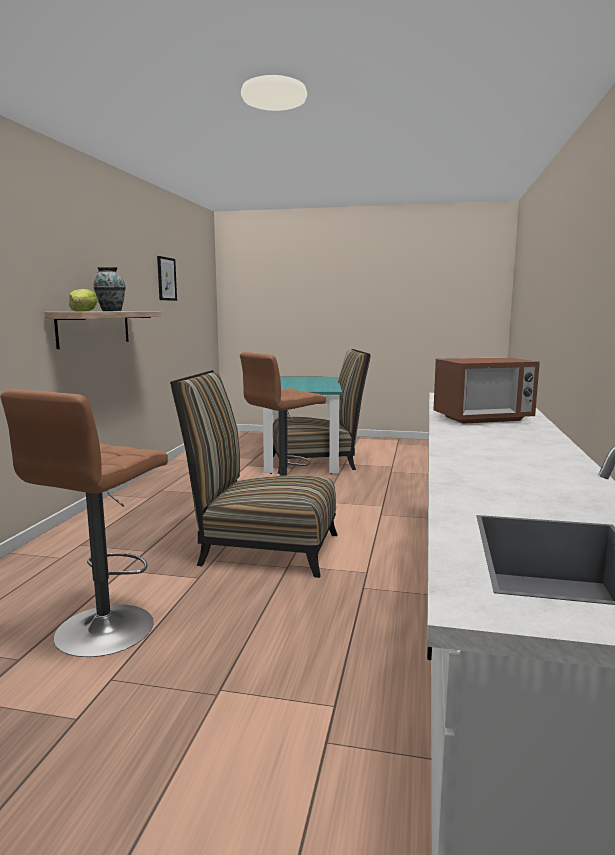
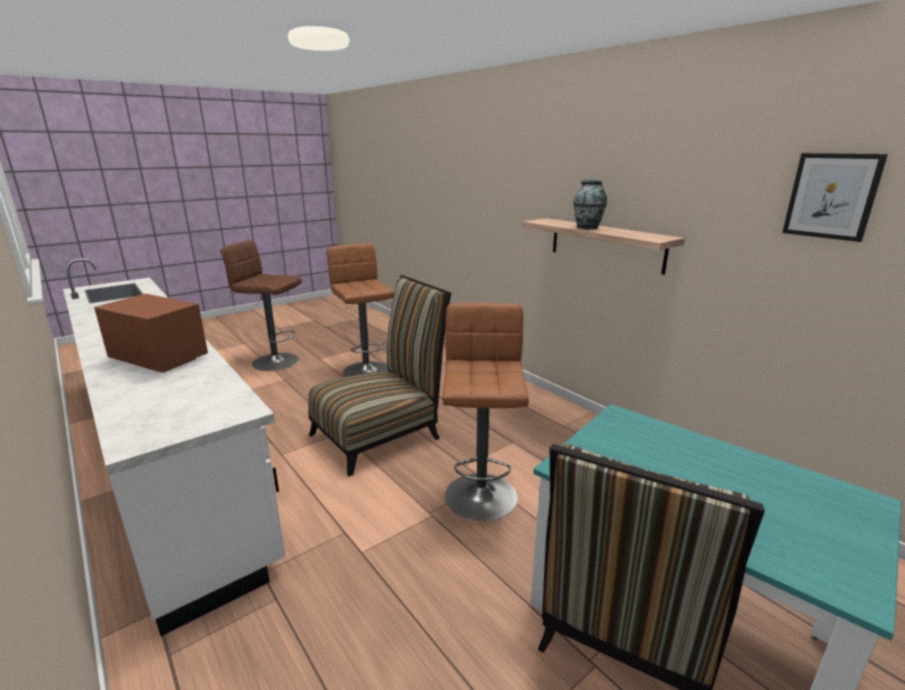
camera: 130 degrees right, 10 degrees up
lettuce [69,289,98,311] -> none
microwave [433,357,540,424] -> microwave turned 90 degrees clockwise [94,294,208,372]
none -> brown stool [220,240,302,371]

